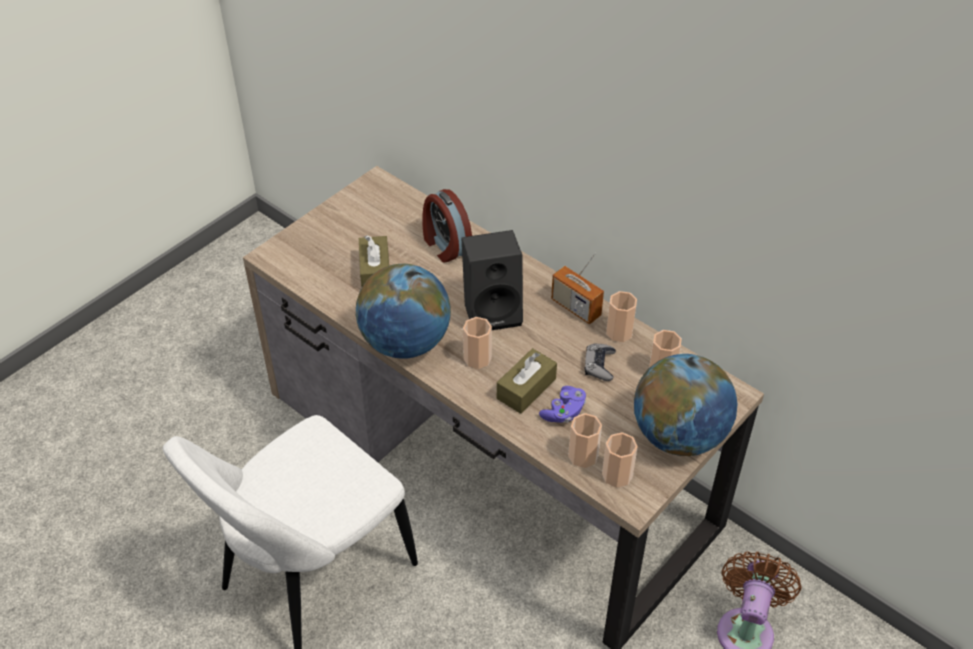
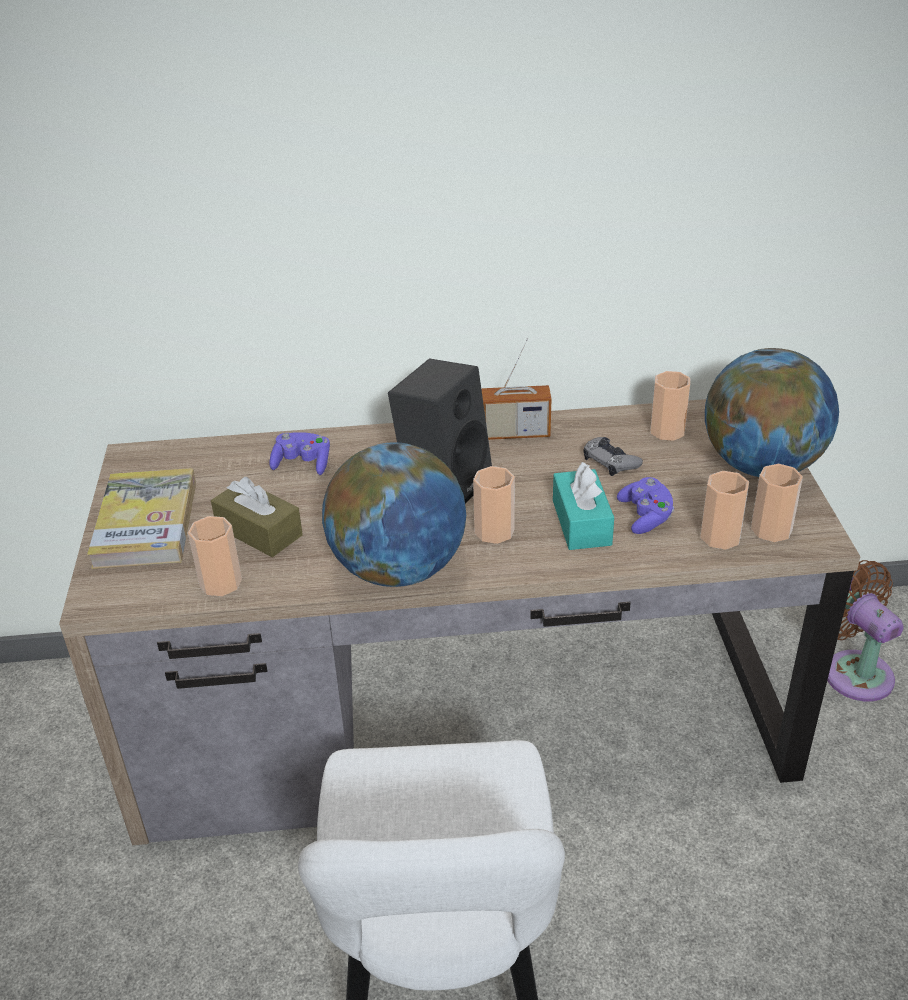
camera: 45 degrees left, 10 degrees down
alarm clock [422,189,472,263] -> purple game controller [269,432,330,475]
brown tissue box [497,348,557,414] -> turquoise tissue box [553,462,614,550]
cup [606,291,637,342] -> cup moved to [188,516,242,596]
none -> book [87,468,196,569]

